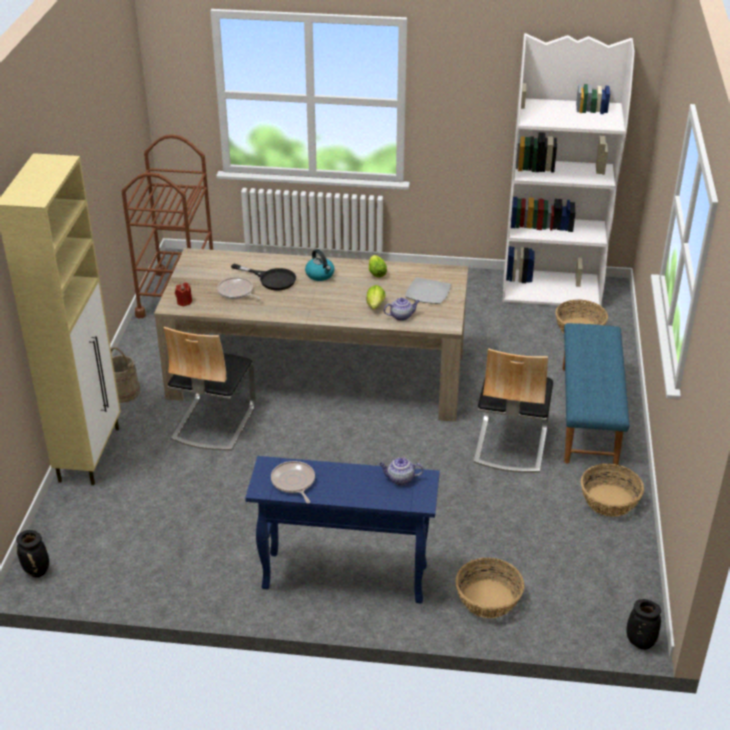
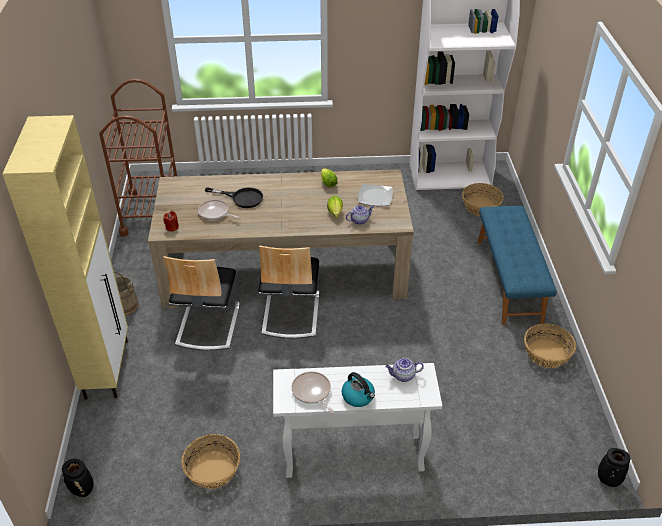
camera: 10 degrees left, 5 degrees up
blue console table [245,456,440,603] -> white console table [273,363,442,478]
kettle [305,249,335,281] -> kettle moved to [342,372,375,407]
basket [456,557,524,618] -> basket moved to [181,434,240,489]
chair [474,348,553,473] -> chair moved to [258,245,319,339]

